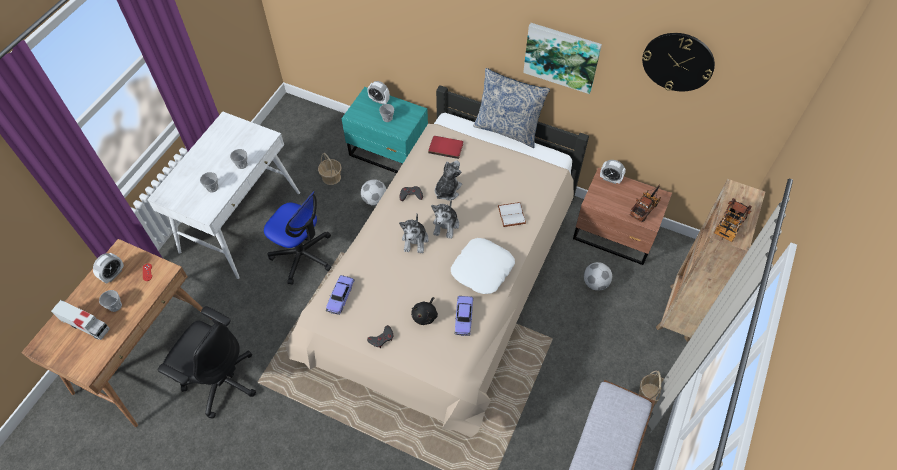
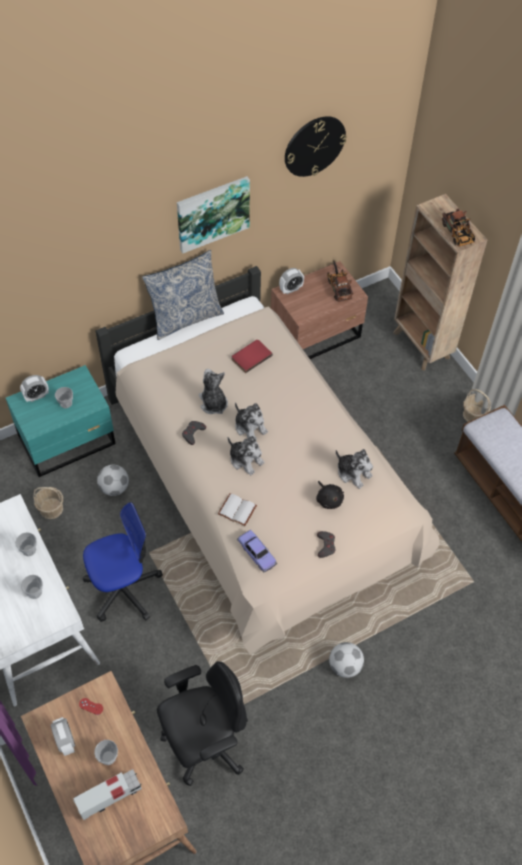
camera: 55 degrees left, 0 degrees up
red book [428,136,463,159] -> red book moved to [231,340,273,373]
white pillow [451,238,515,294] -> none
toy car [455,296,473,336] -> plush toy [336,449,373,489]
white book [498,202,526,227] -> white book moved to [218,493,257,526]
football [584,262,612,291] -> football moved to [329,642,364,678]

